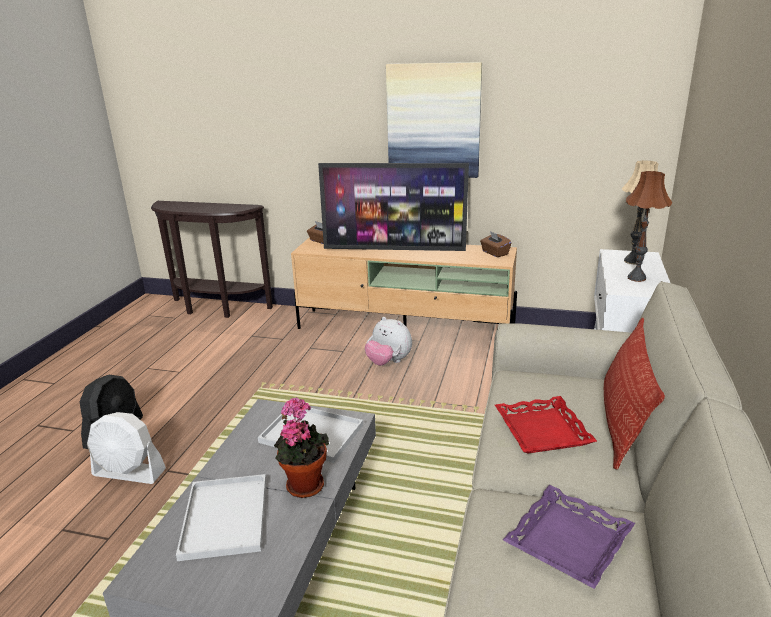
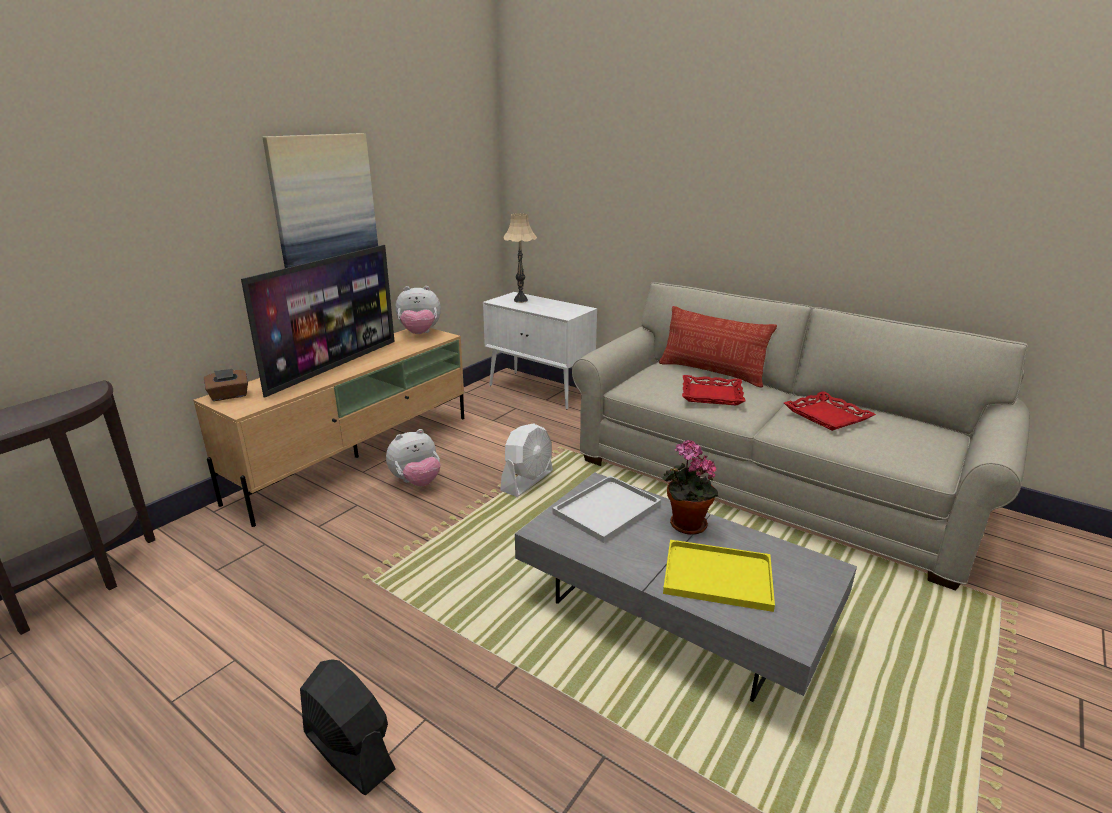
camera: 70 degrees left, 0 degrees up
white fan [87,412,166,484] -> white fan moved to [500,423,553,497]
white tray [176,474,266,561] -> yellow tray [663,540,775,612]
brown tissue box [480,231,512,257] -> plush toy [395,286,441,334]
purple tray [503,485,635,589] -> red tray [784,391,876,431]
brown table lamp [626,171,673,282] -> none

